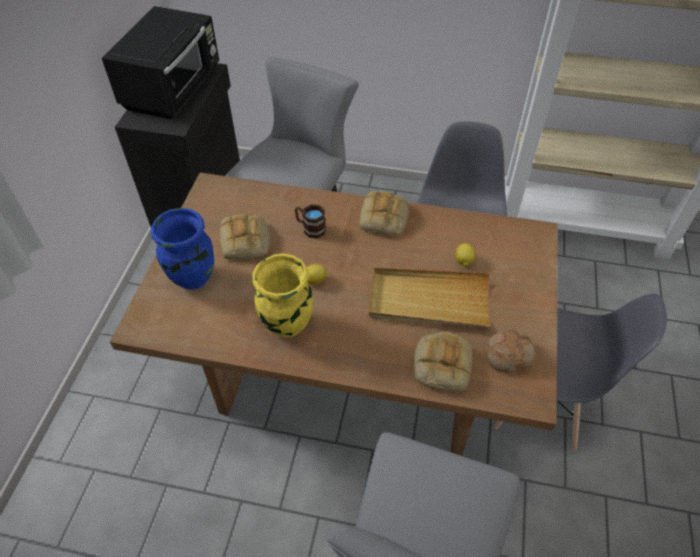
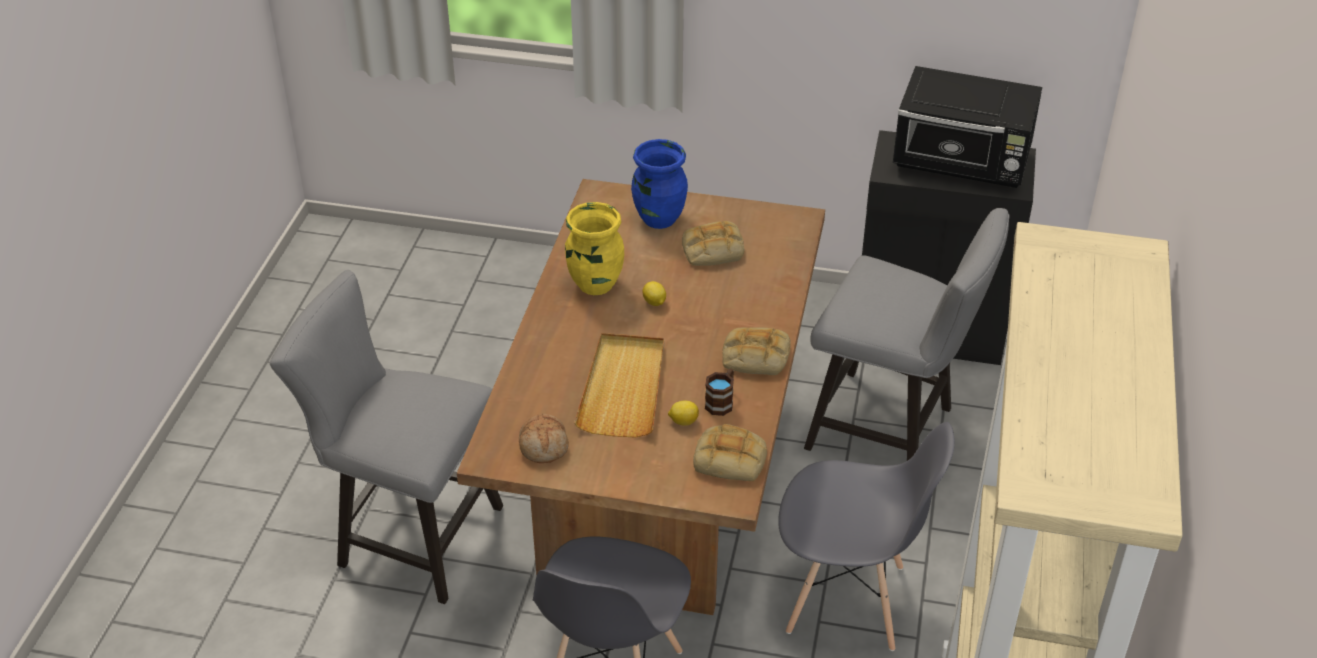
camera: 90 degrees right, 10 degrees down
brown mug [295,204,326,238] -> brown mug moved to [705,369,734,416]
bread [414,331,472,392] -> bread moved to [693,424,767,482]

